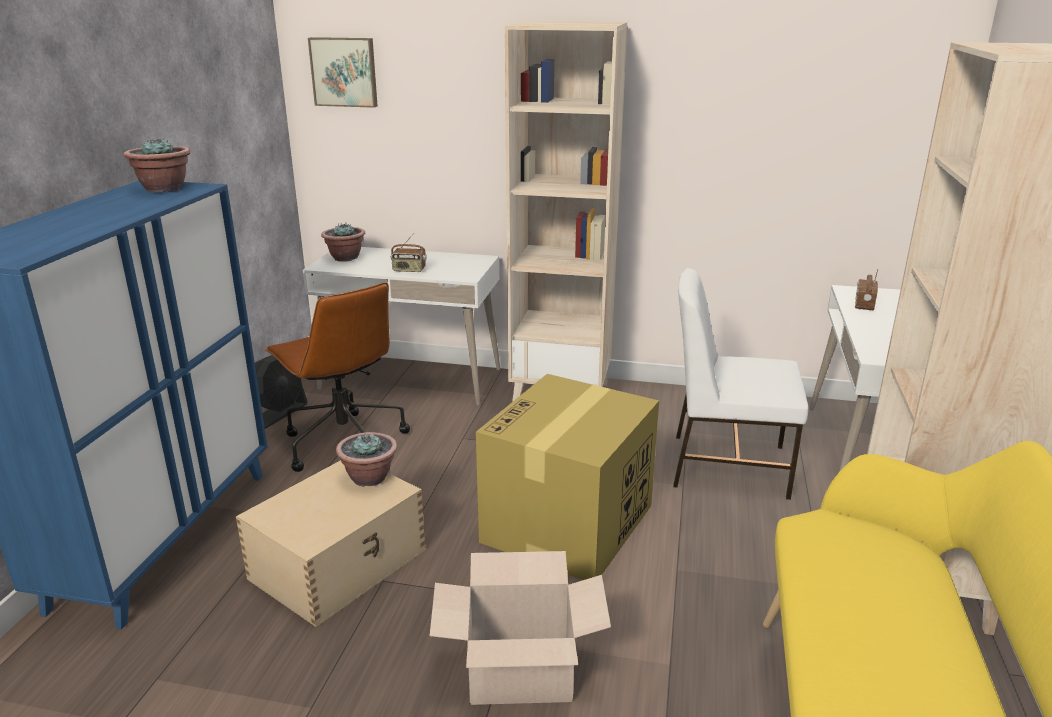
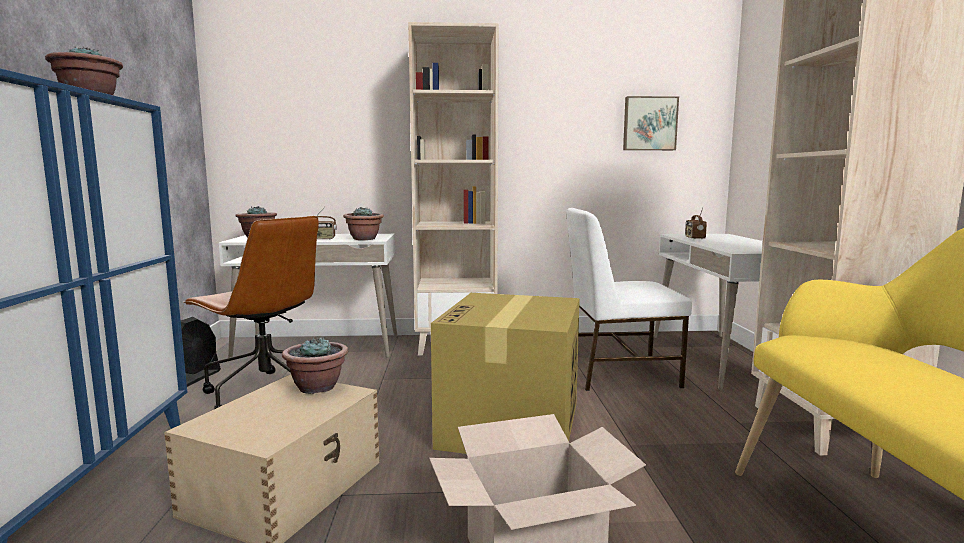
camera: 15 degrees left, 15 degrees down
picture [308,37,378,108] -> picture moved to [623,96,679,150]
none -> potted plant [343,207,384,240]

